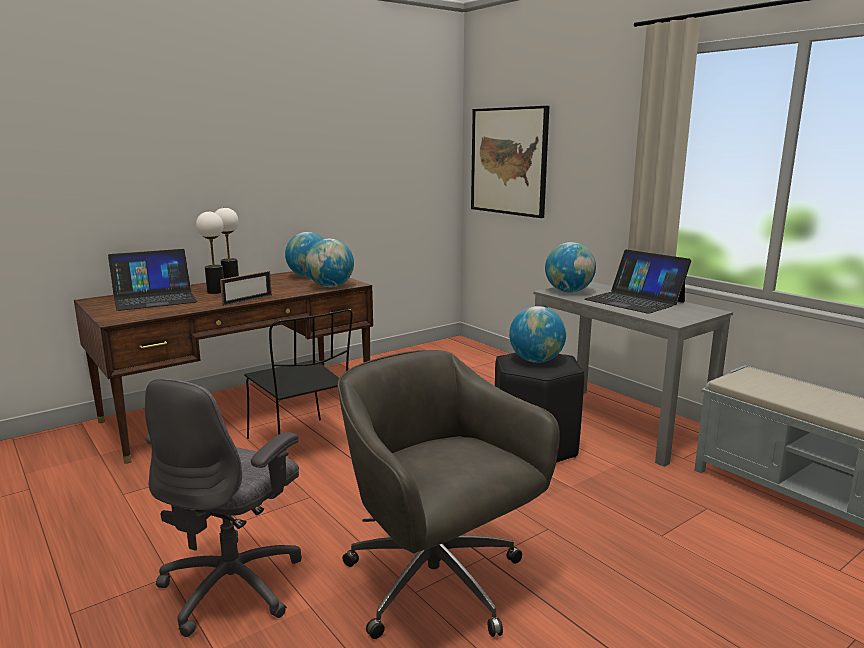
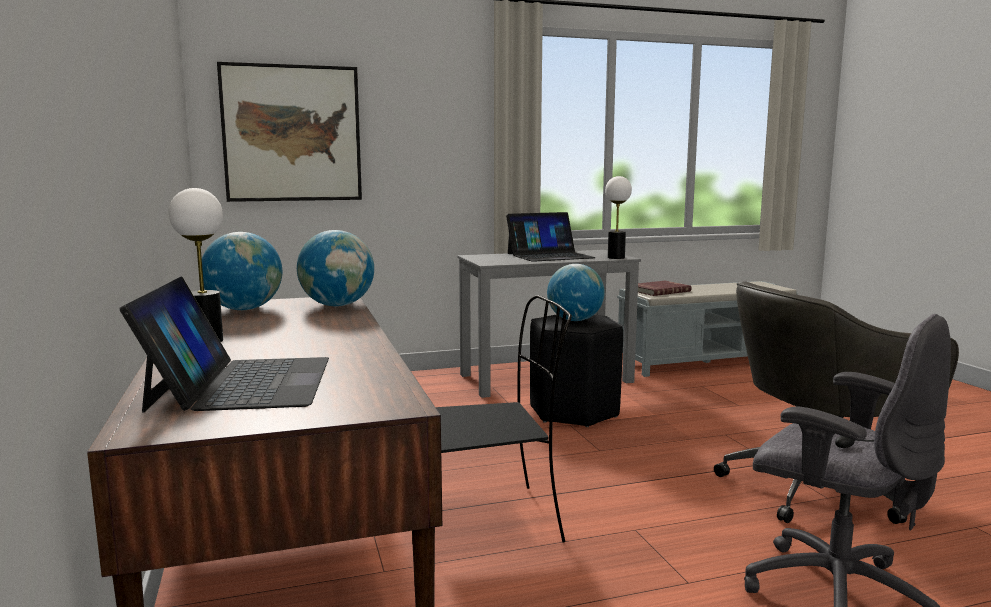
camera: 70 degrees left, 5 degrees down
table lamp [196,212,224,294] -> table lamp moved to [605,176,632,259]
picture frame [220,271,272,306] -> none
globe [545,242,596,292] -> none
none -> red book [638,281,692,296]

